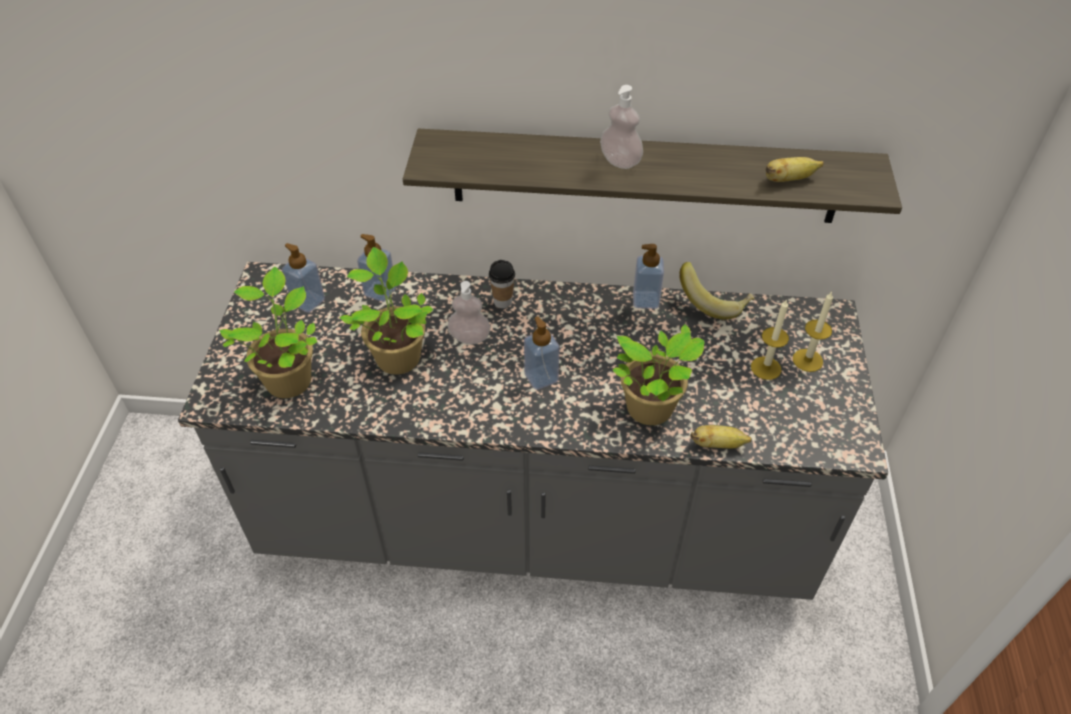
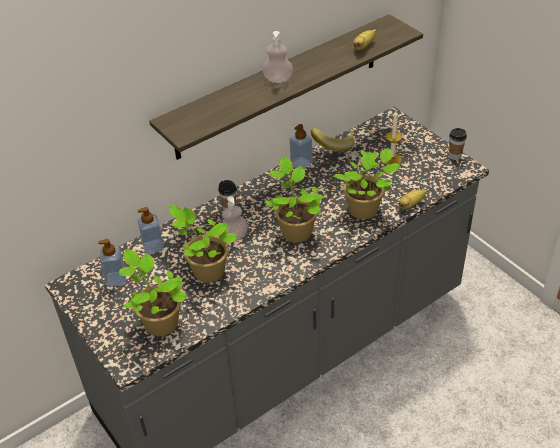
camera: 40 degrees left, 5 degrees down
soap dispenser [524,316,560,390] -> potted plant [264,156,324,243]
candle [793,292,833,372] -> none
none -> cup [449,128,467,160]

